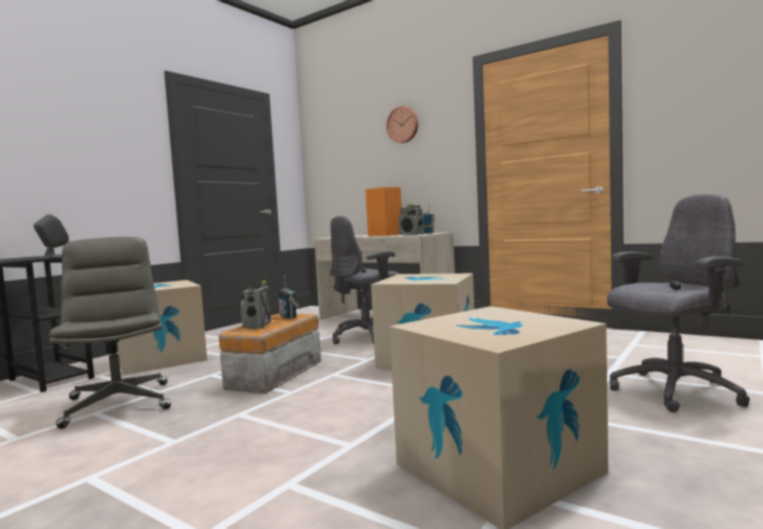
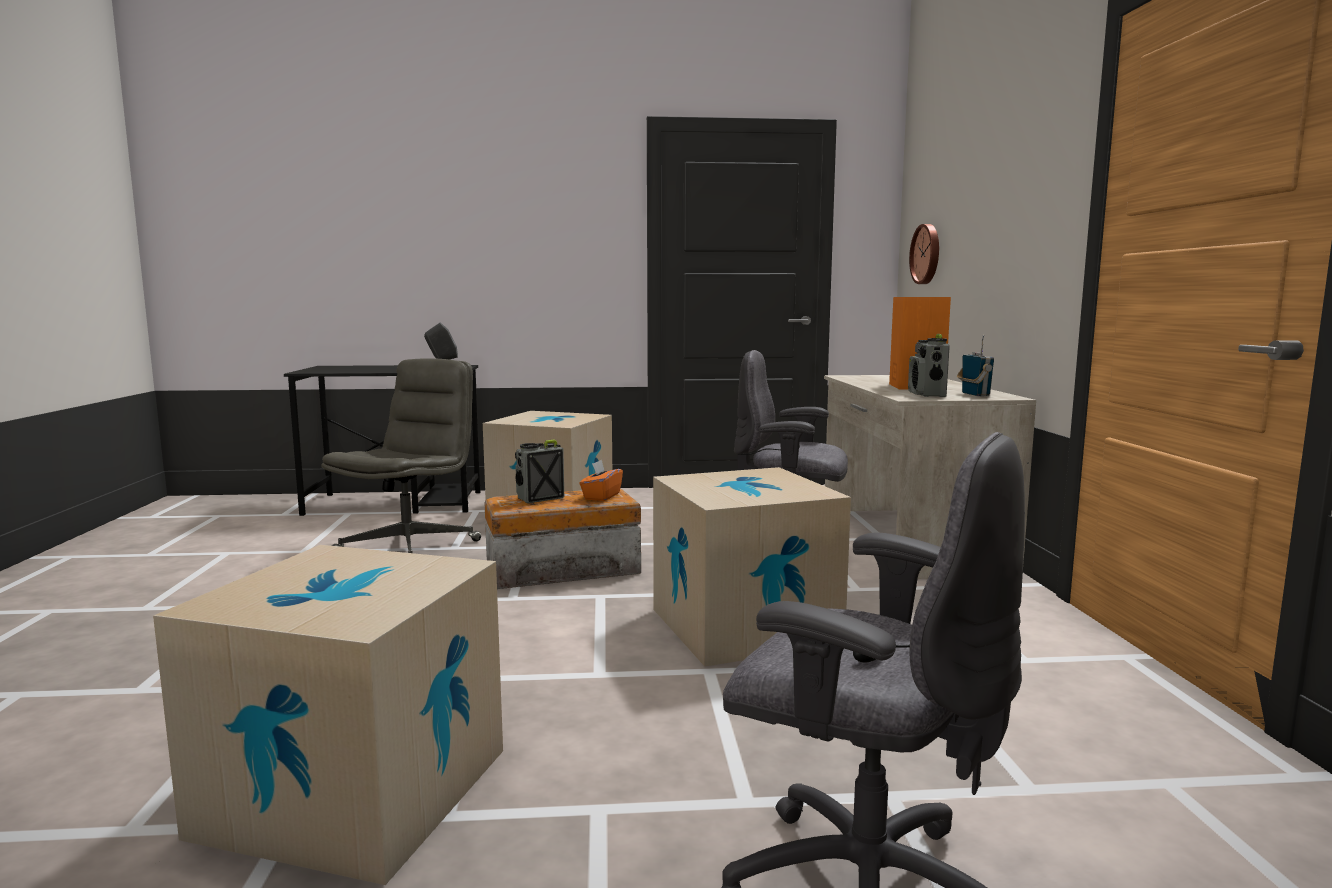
camera: 50 degrees right, 5 degrees up
radio [278,275,300,319] -> orange tissue box [579,460,623,501]
wall clock [386,106,418,143] -> wall clock moved to [909,224,939,284]

